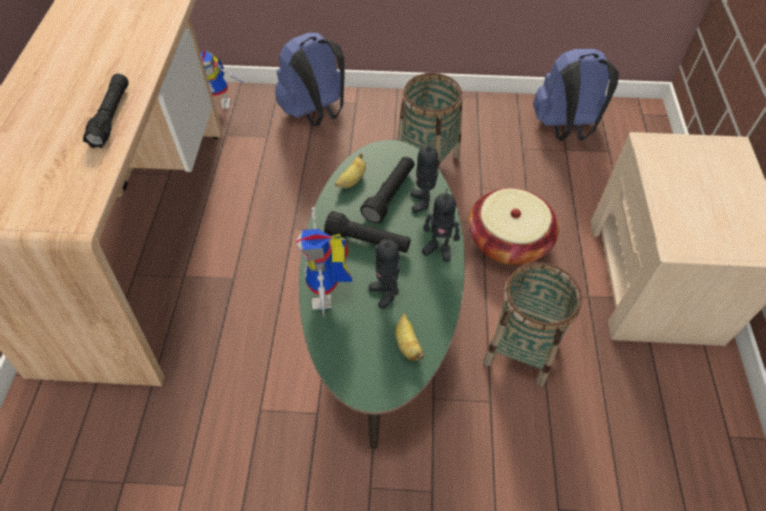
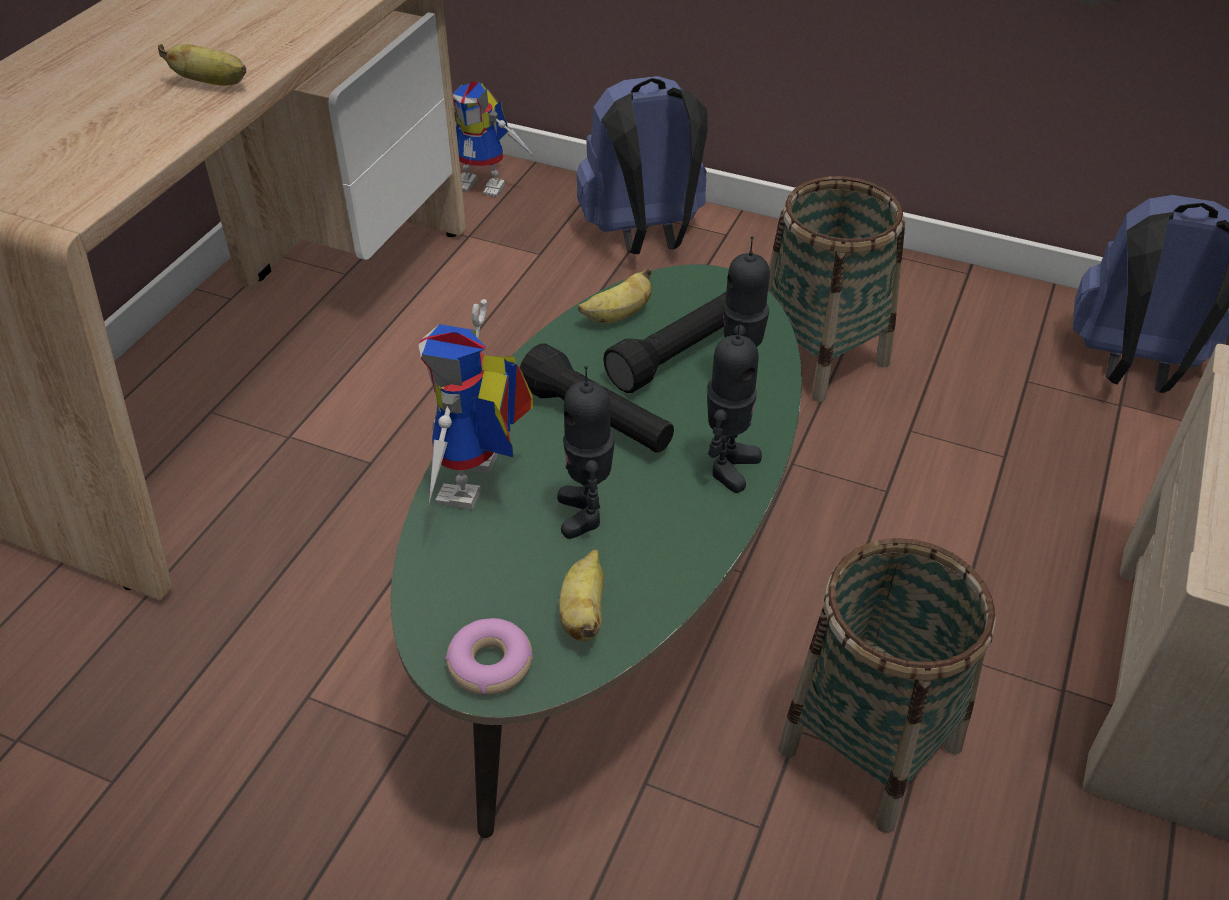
camera: 20 degrees right, 10 degrees down
black flashlight [83,74,129,148] -> banana [158,44,246,86]
toy robot [422,188,460,262] -> toy robot turned 105 degrees counterclockwise [707,319,762,493]
basket [469,188,559,265] -> none
none -> donut [445,618,533,695]

